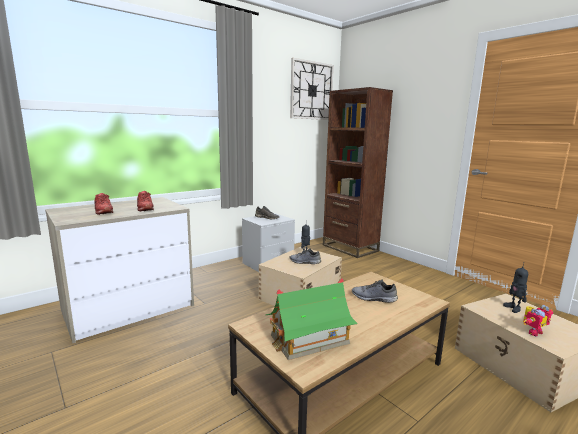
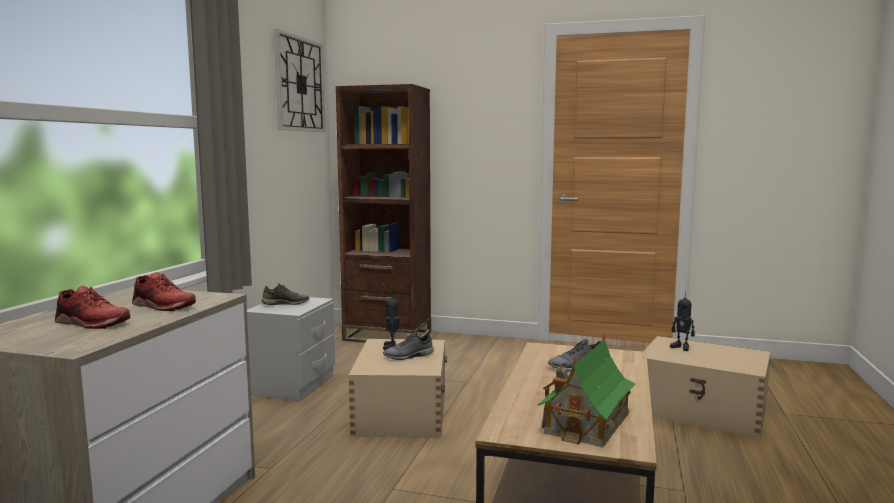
camera: 35 degrees left, 5 degrees down
toy robot [523,305,553,337] -> none

